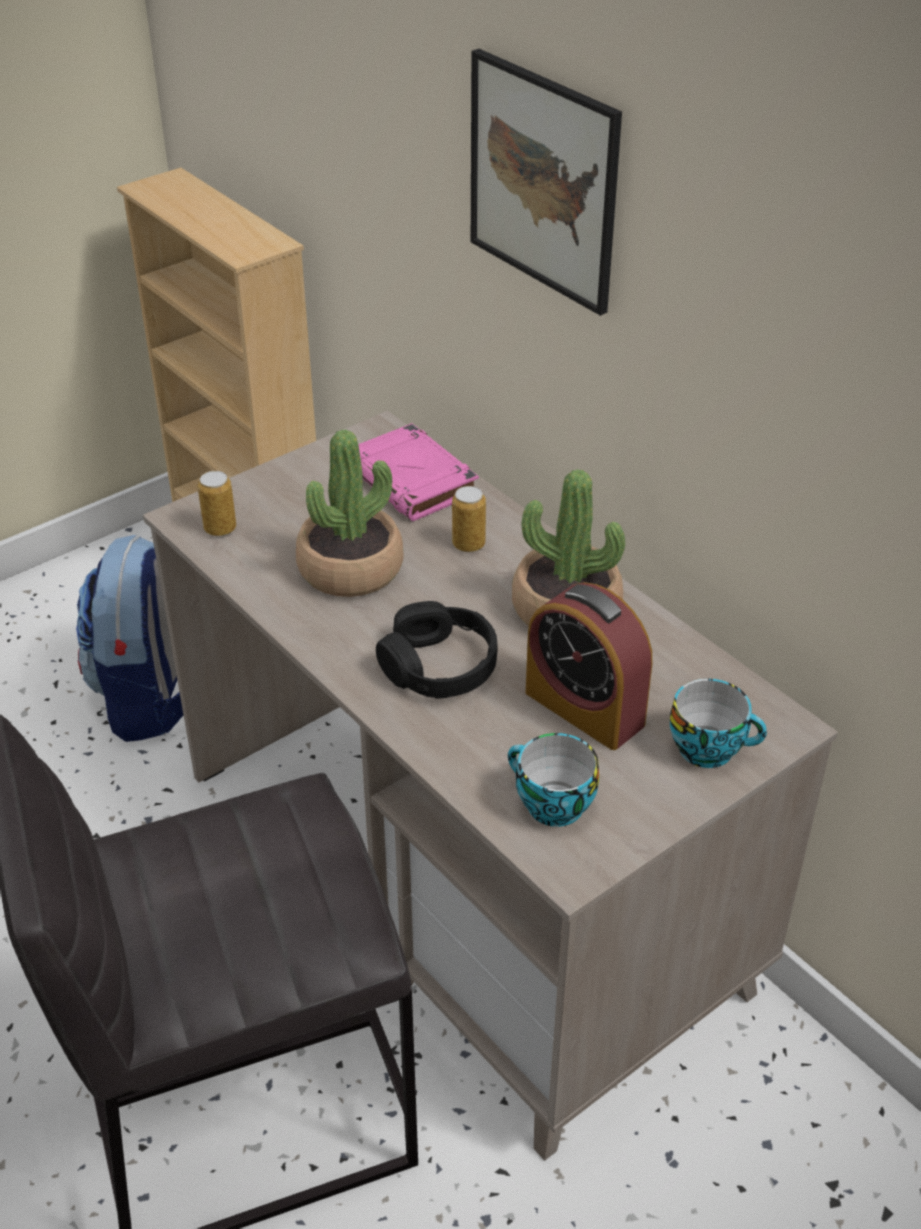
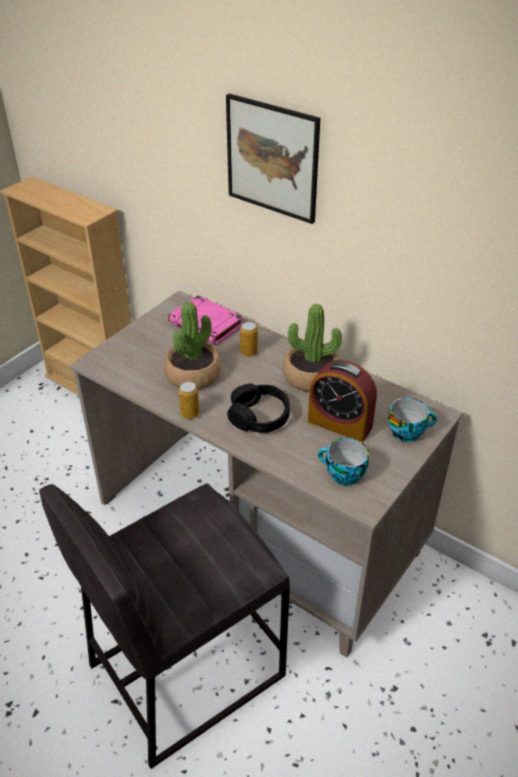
camera: 15 degrees left, 0 degrees up
backpack [76,534,183,742] -> none
can [198,471,236,536] -> can moved to [178,382,199,419]

